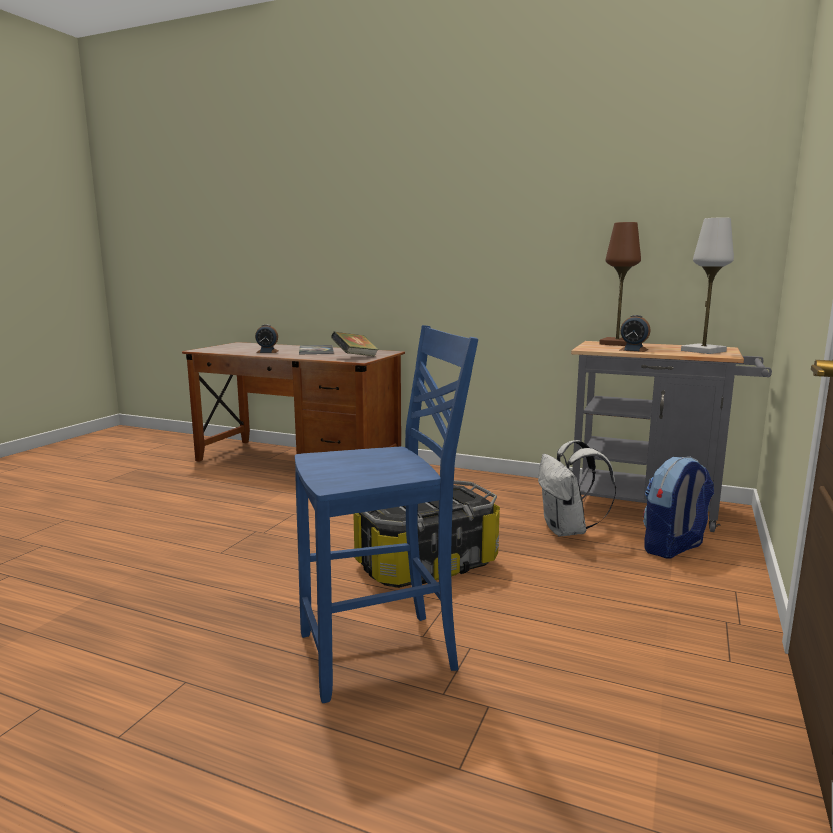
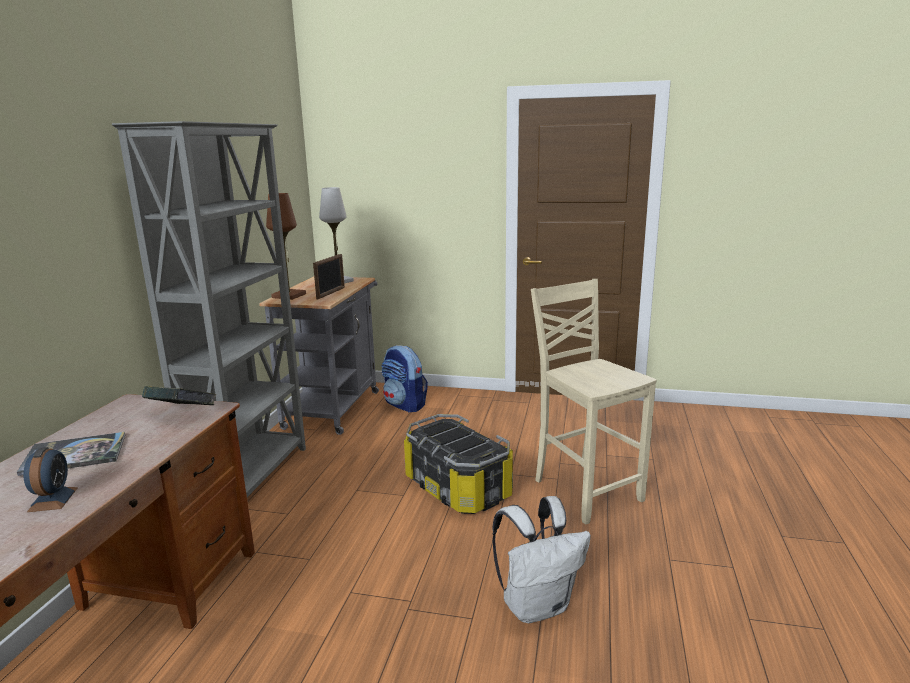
camera: 100 degrees left, 5 degrees up
blue chair [295,325,478,703] -> beige chair [531,279,656,524]
white backpack [538,440,616,537] -> white backpack moved to [492,496,591,623]
alarm clock [620,315,650,352] -> picture frame [313,254,345,299]
none -> grey bookcase [112,121,306,497]

